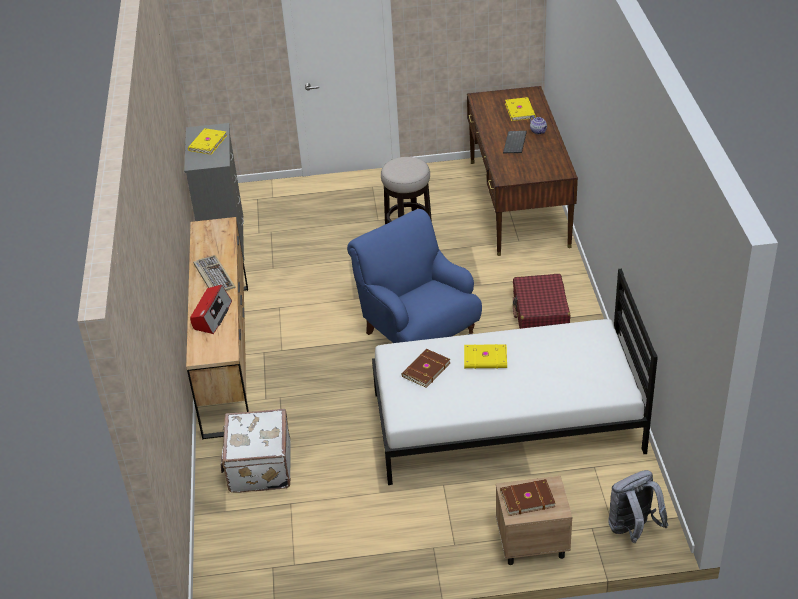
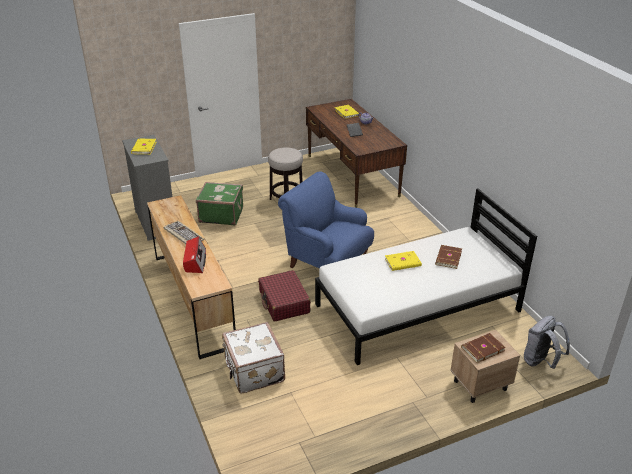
camera: 20 degrees left, 5 degrees down
brown book [401,349,450,388] -> brown book moved to [435,245,462,269]
red suitcase [513,274,571,329] -> red suitcase moved to [258,270,311,322]
none -> green suitcase [196,182,243,225]

